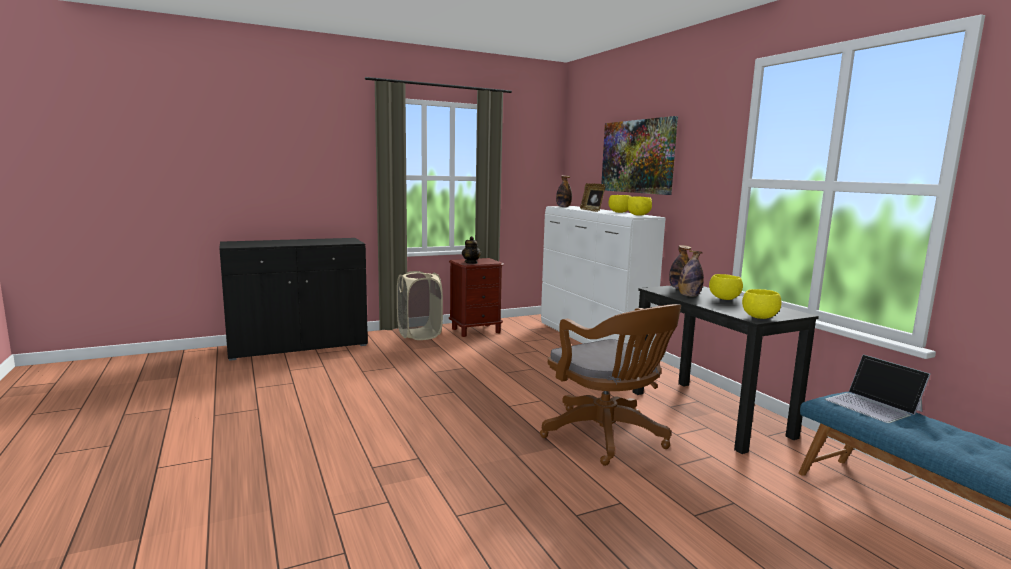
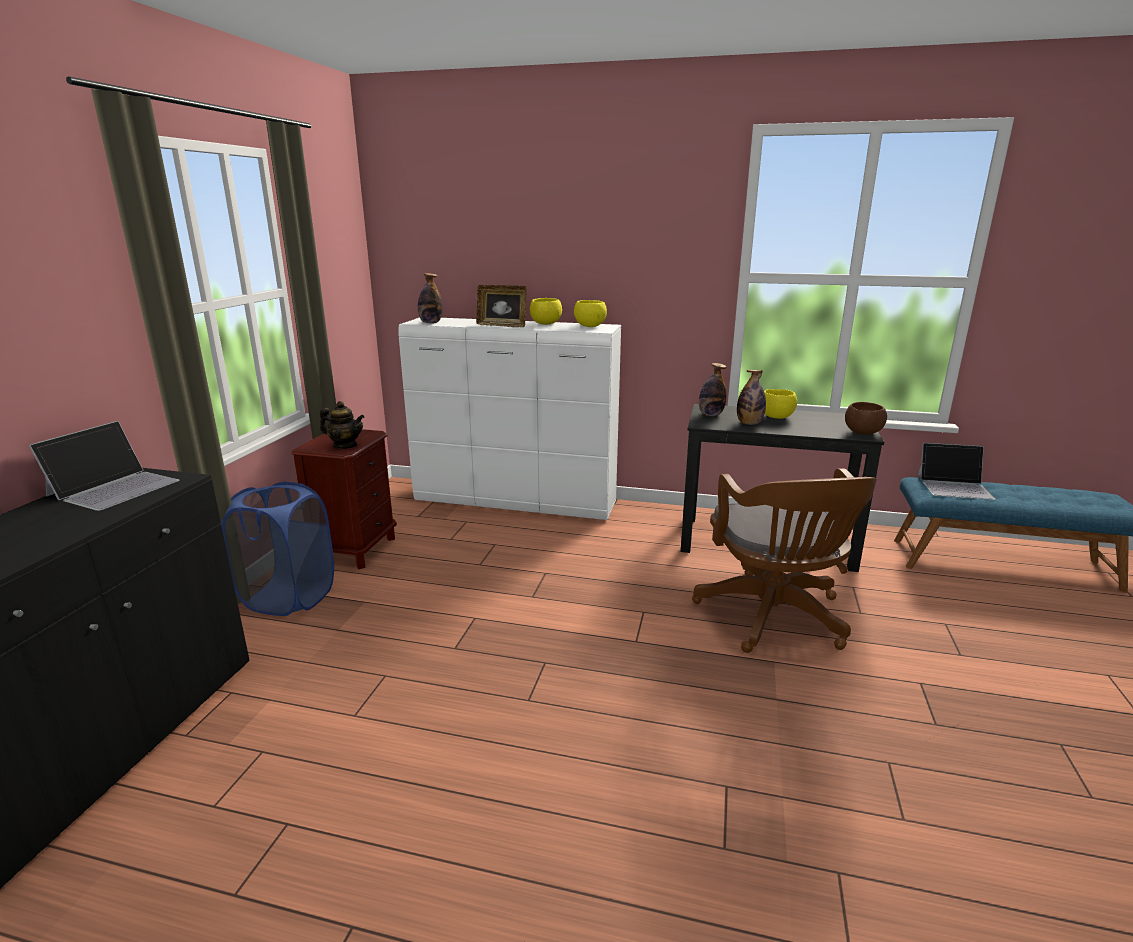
camera: 50 degrees left, 10 degrees up
beige laundry basket [397,271,443,340] -> blue laundry basket [222,481,334,616]
brown office chair [540,304,681,466] -> brown office chair turned 75 degrees clockwise [692,468,877,653]
picture [601,116,678,195] -> none
yellow bowl [742,289,782,319] -> brown bowl [845,402,887,435]
none -> laptop [29,421,179,511]

